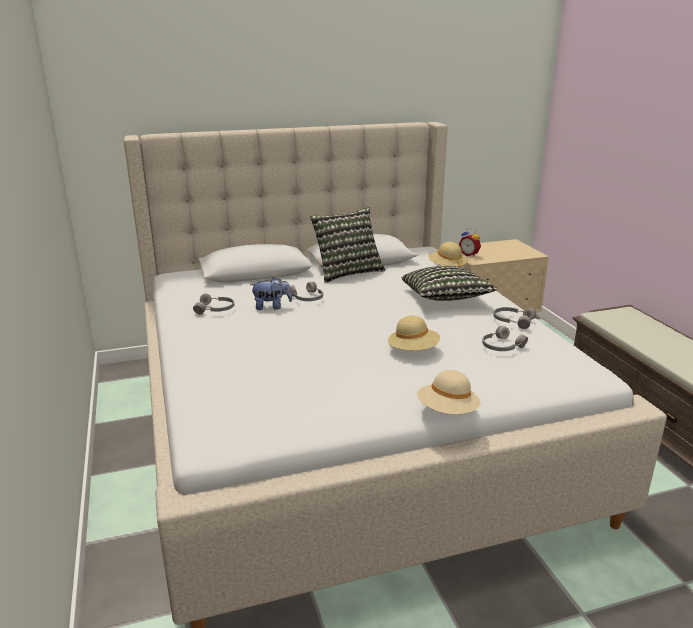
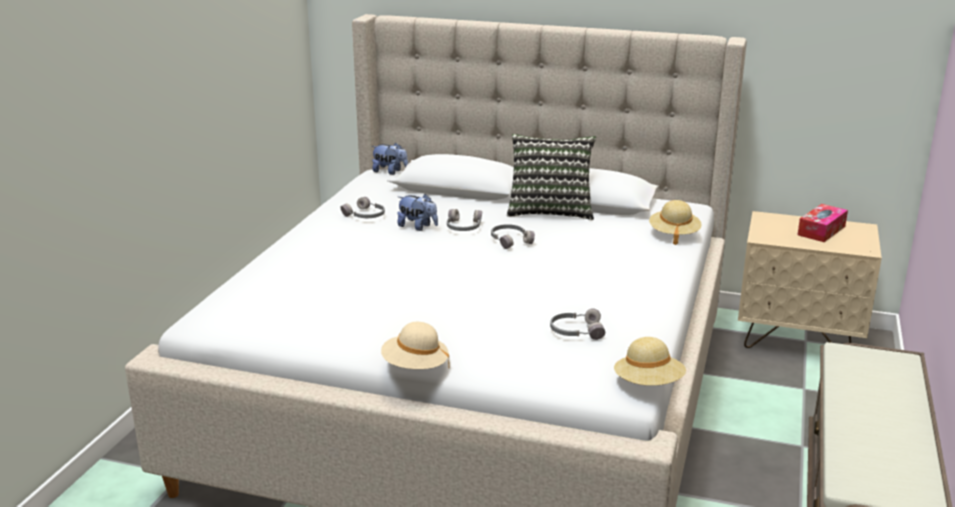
camera: 35 degrees right, 0 degrees up
beige hat [388,316,440,350] -> beige hat moved to [614,337,686,386]
pillow [402,266,498,301] -> none
alarm clock [459,228,481,257] -> none
grey headphones [493,307,536,329] -> grey headphones moved to [491,224,535,249]
none -> plush toy [371,143,408,175]
none -> tissue box [798,204,848,242]

